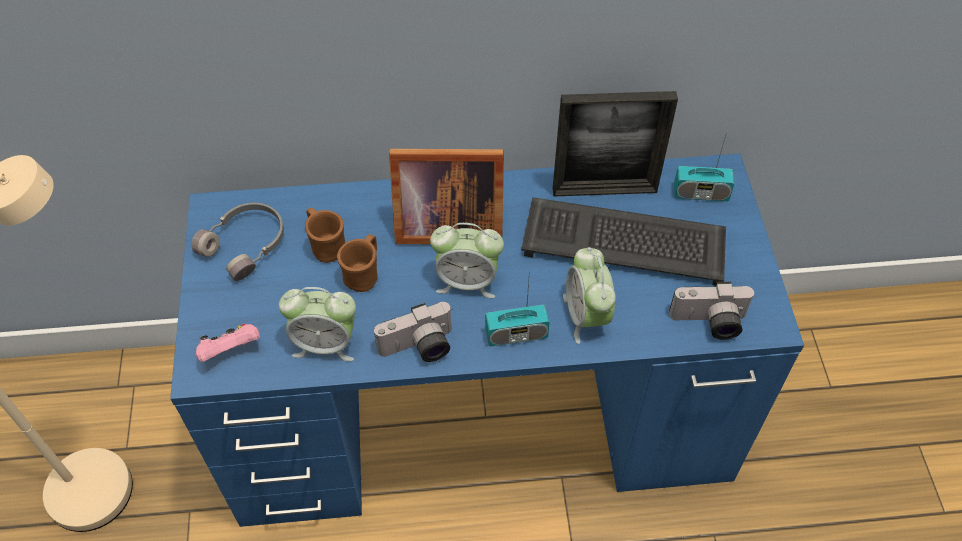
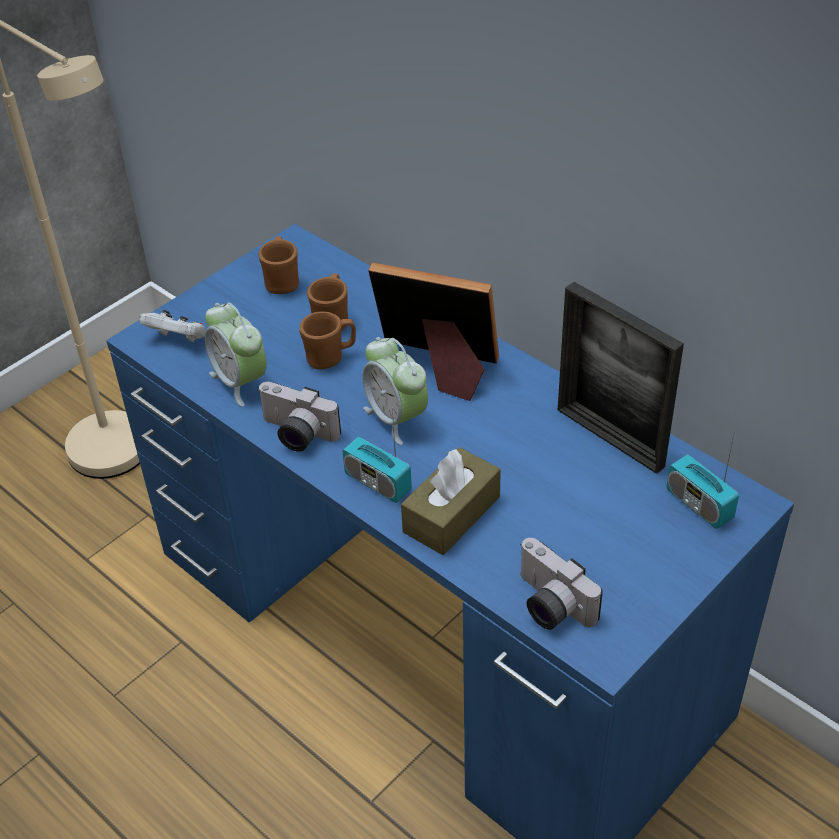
camera: 50 degrees right, 10 degrees down
grey headphones [191,203,284,281] -> brown mug [258,236,299,294]
pink game controller [196,324,260,362] -> white game controller [139,310,206,342]
picture frame [389,149,504,244] -> picture frame turned 150 degrees clockwise [368,262,499,401]
keyboard [521,197,726,285] -> none
alarm clock [563,247,616,344] -> brown tissue box [401,447,501,555]

